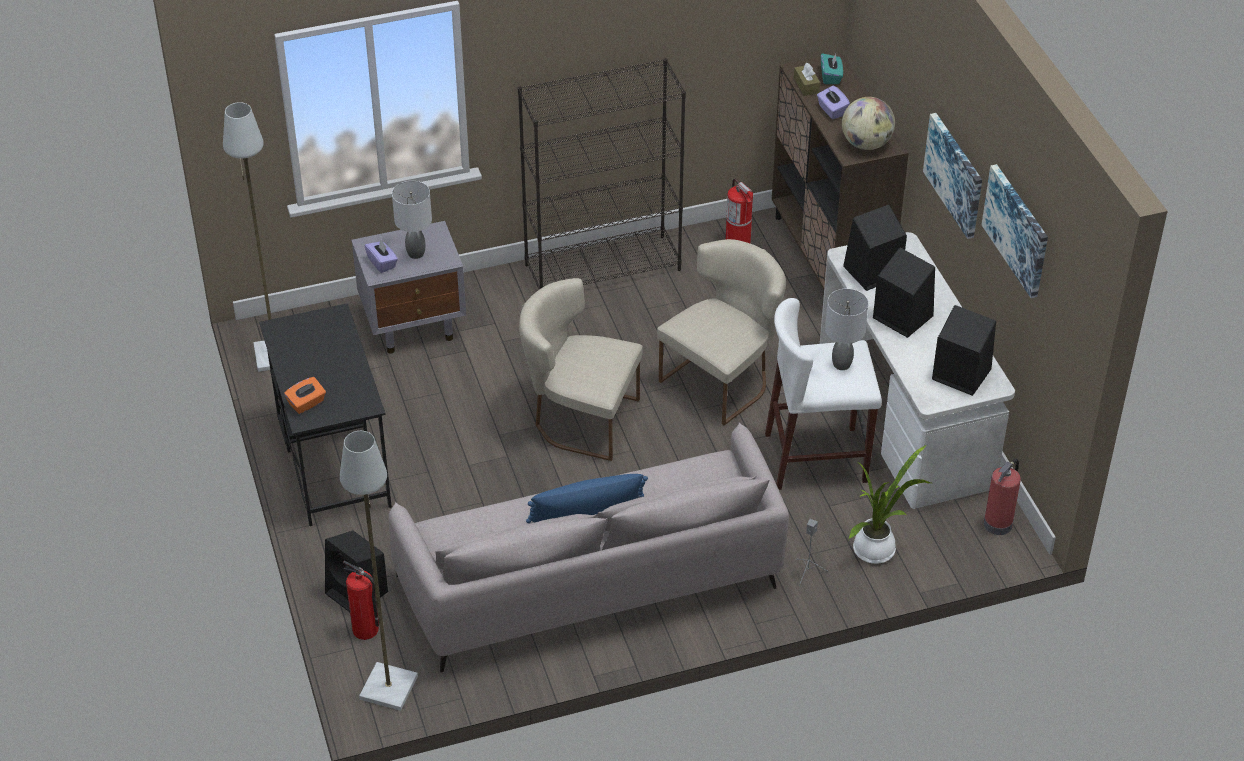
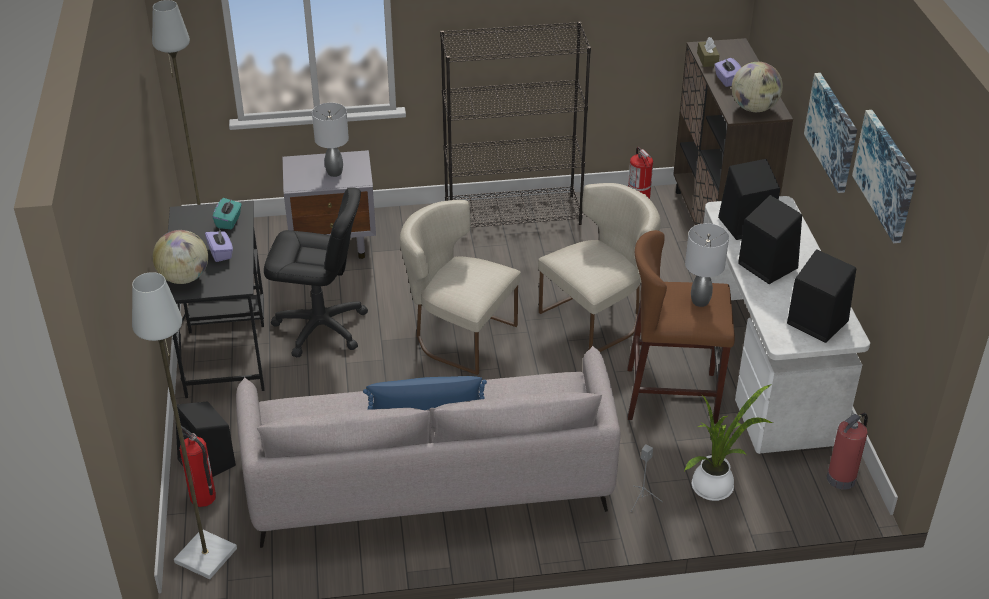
camera: 10 degrees right, 5 degrees down
orange tissue box [284,377,326,414] -> globe [153,230,208,284]
purple tissue box [365,240,398,273] -> purple tissue box moved to [205,229,233,262]
white stool [765,298,882,490] -> brown stool [627,230,735,424]
turquoise tissue box [821,53,843,84] -> turquoise tissue box moved to [213,198,242,230]
none -> black office chair [264,188,368,358]

